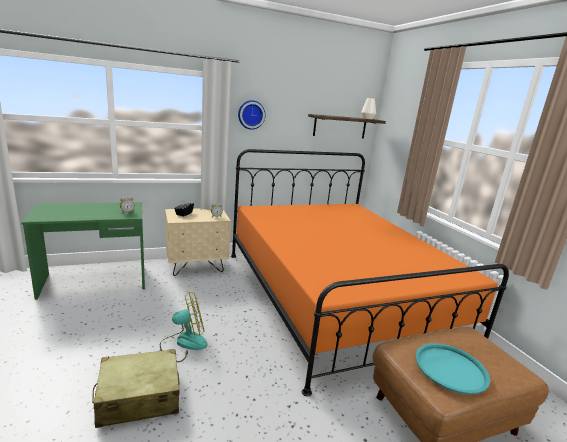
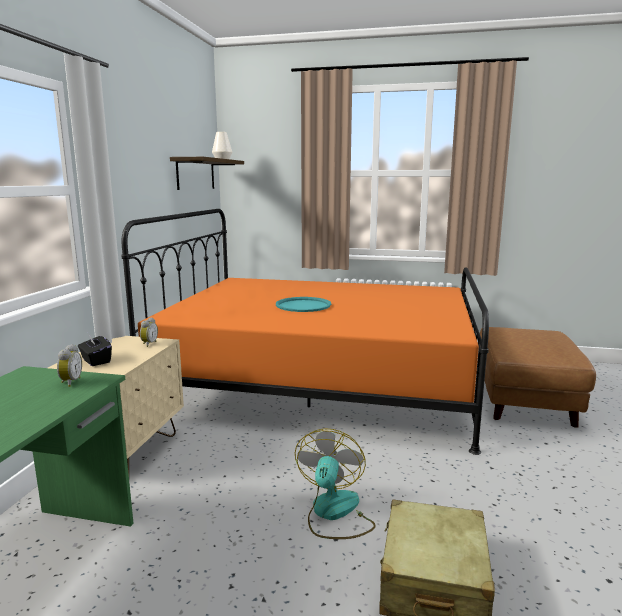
camera: 55 degrees left, 5 degrees down
wall clock [238,100,265,130] -> none
turquoise tray [415,343,490,395] -> turquoise tray moved to [276,297,331,312]

